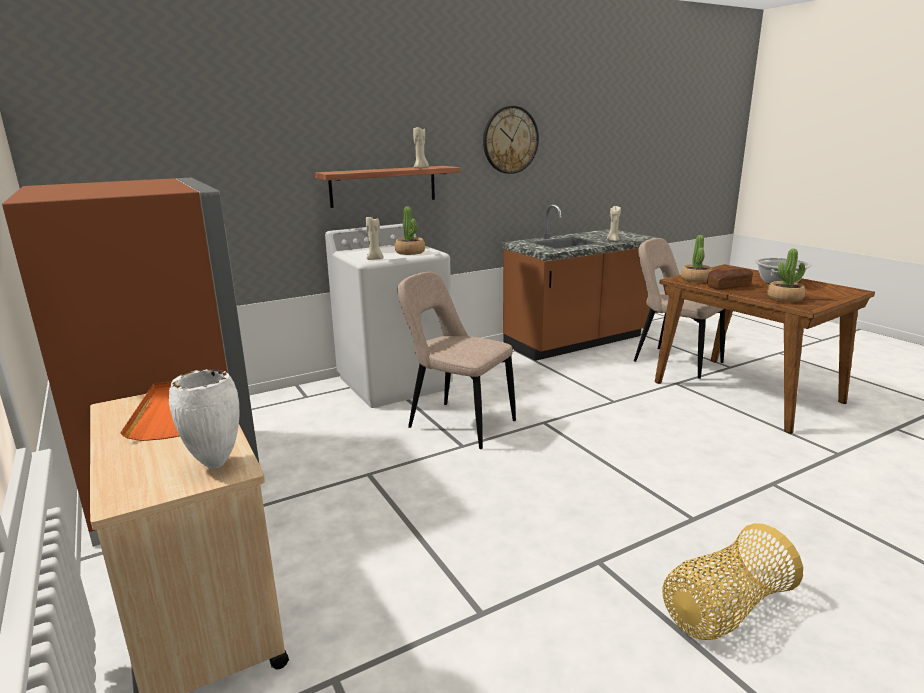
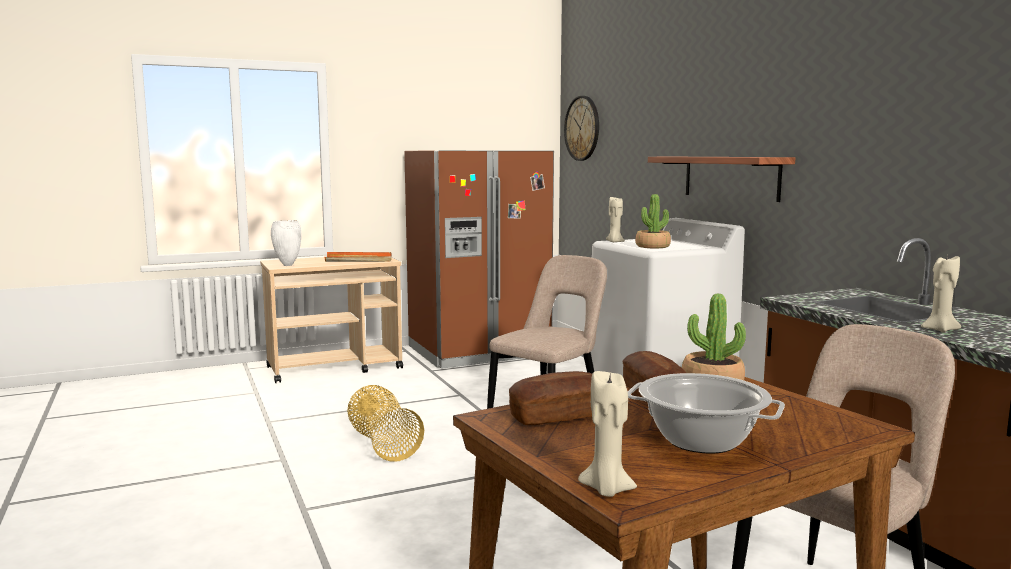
camera: 95 degrees right, 10 degrees down
beige candle [413,127,429,168] -> beige candle moved to [578,370,637,497]
wall clock [483,106,539,174] -> wall clock moved to [564,96,599,161]
basket [662,523,803,640] -> basket moved to [347,385,424,462]
potted plant [767,249,805,302] -> bread [509,371,592,425]

